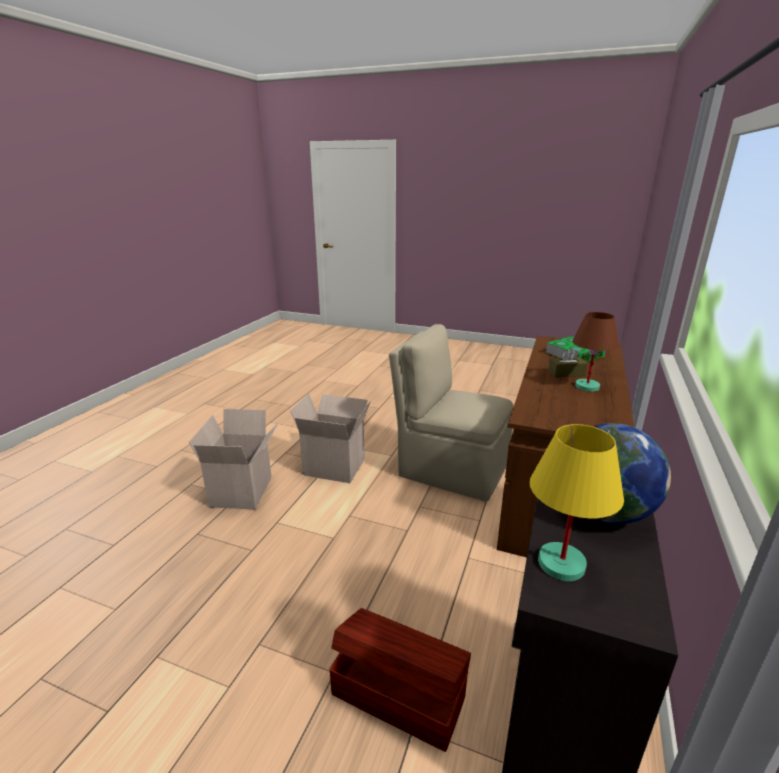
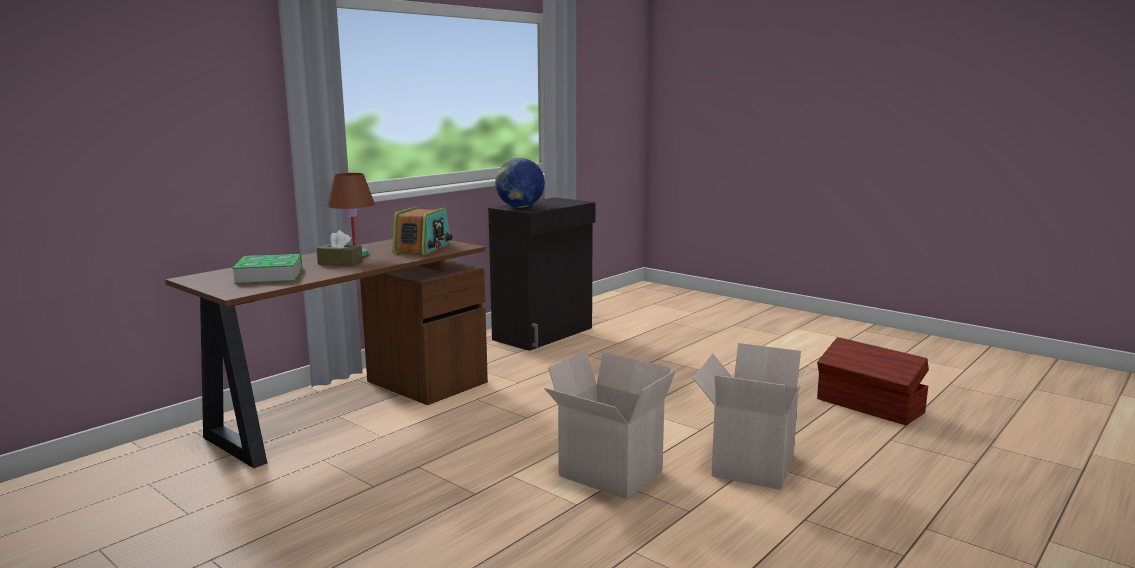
camera: 160 degrees left, 10 degrees down
brown storage box [330,608,471,752] -> brown storage box moved to [817,337,929,425]
beige chair [389,324,513,502] -> none
yellow table lamp [529,424,624,581] -> none
none -> radio [392,206,452,255]

